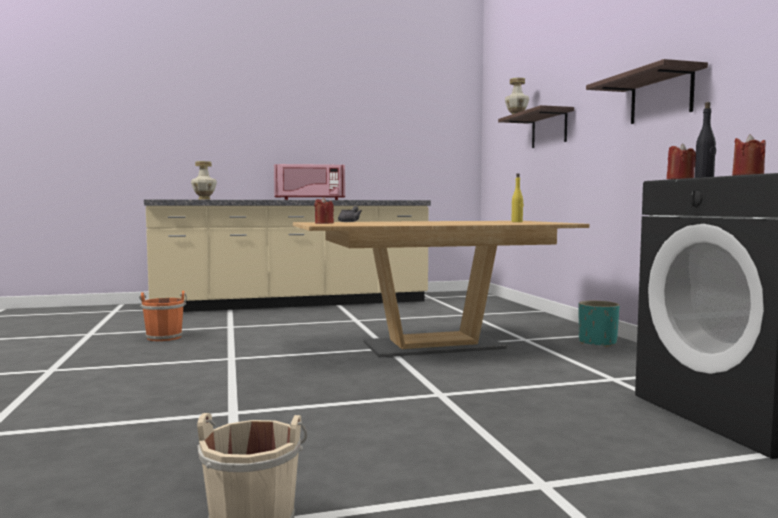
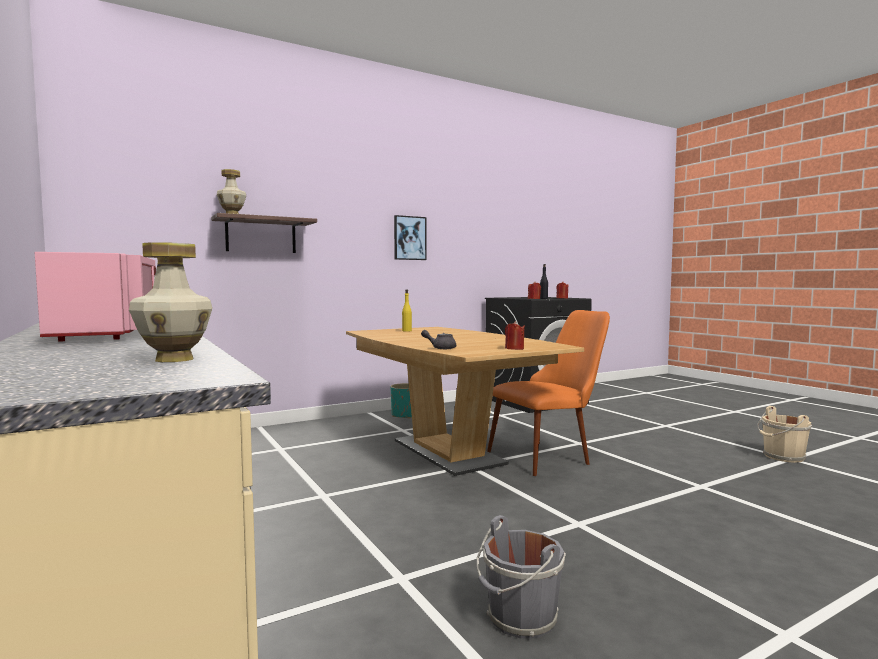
camera: 105 degrees left, 0 degrees up
orange bucket [139,291,187,341] -> grey bucket [477,515,566,639]
shelf [586,59,708,124] -> picture [394,215,426,260]
none -> orange chair [487,310,610,476]

